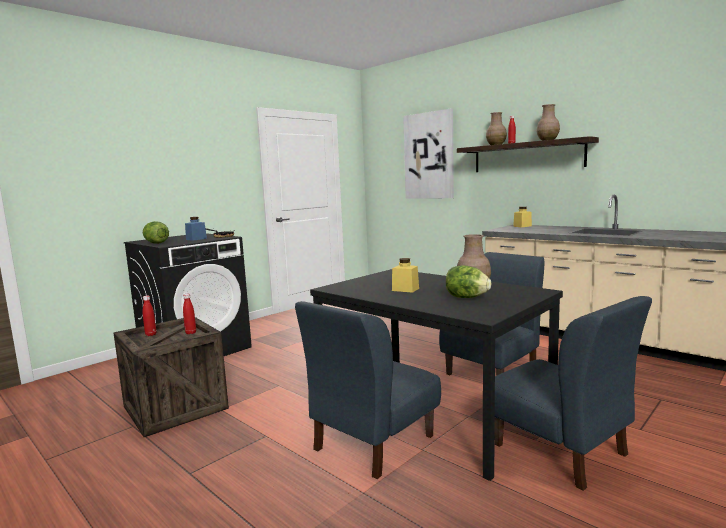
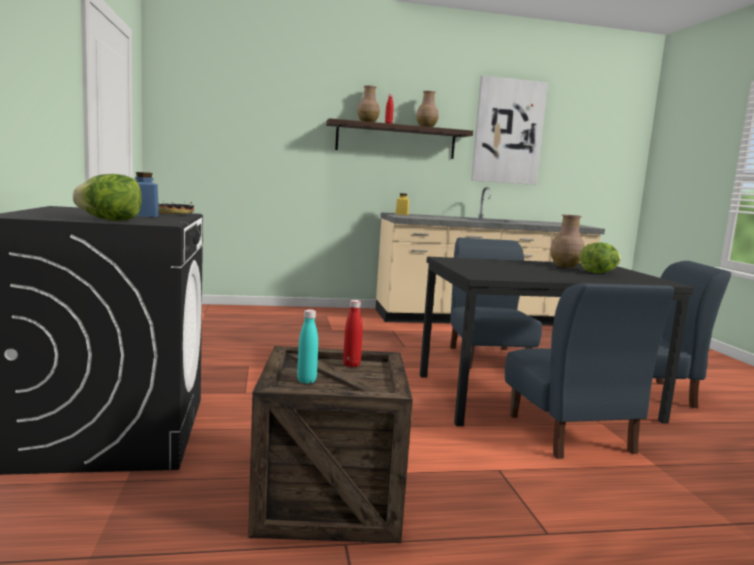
camera: 55 degrees left, 0 degrees up
red bottle [143,295,156,336] -> turquoise bottle [297,309,318,384]
yellow jar [392,258,419,293] -> none
picture [403,109,454,199] -> picture moved to [471,75,548,185]

